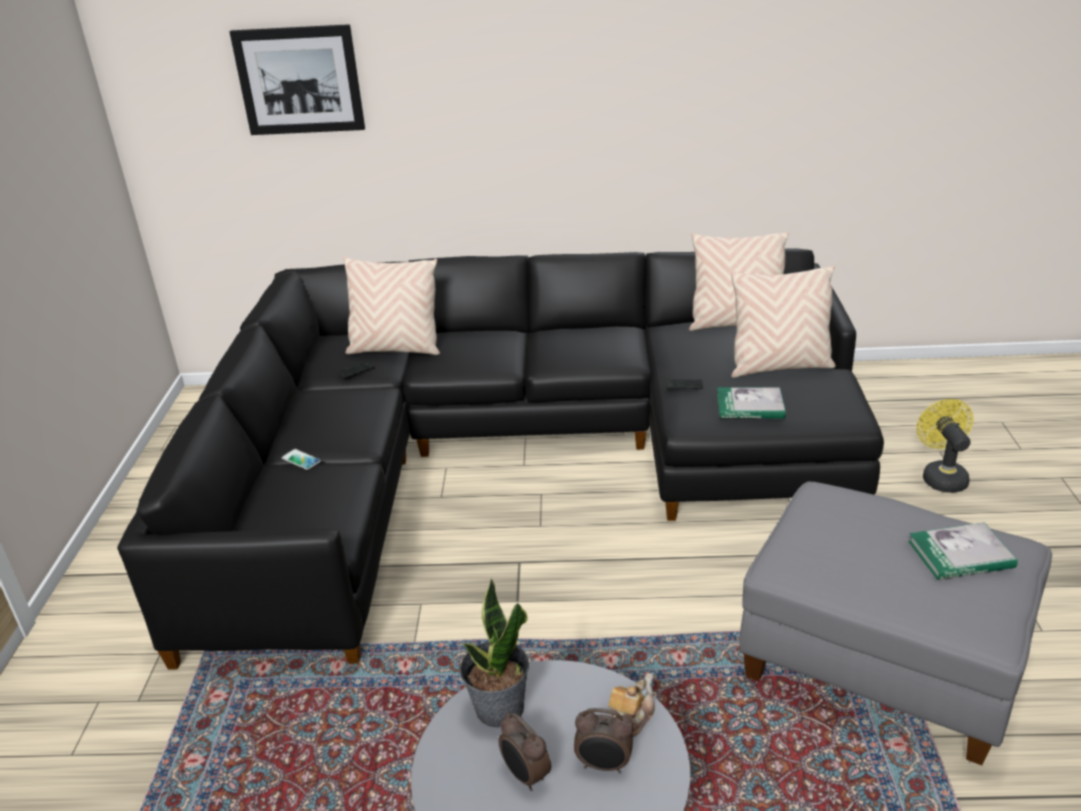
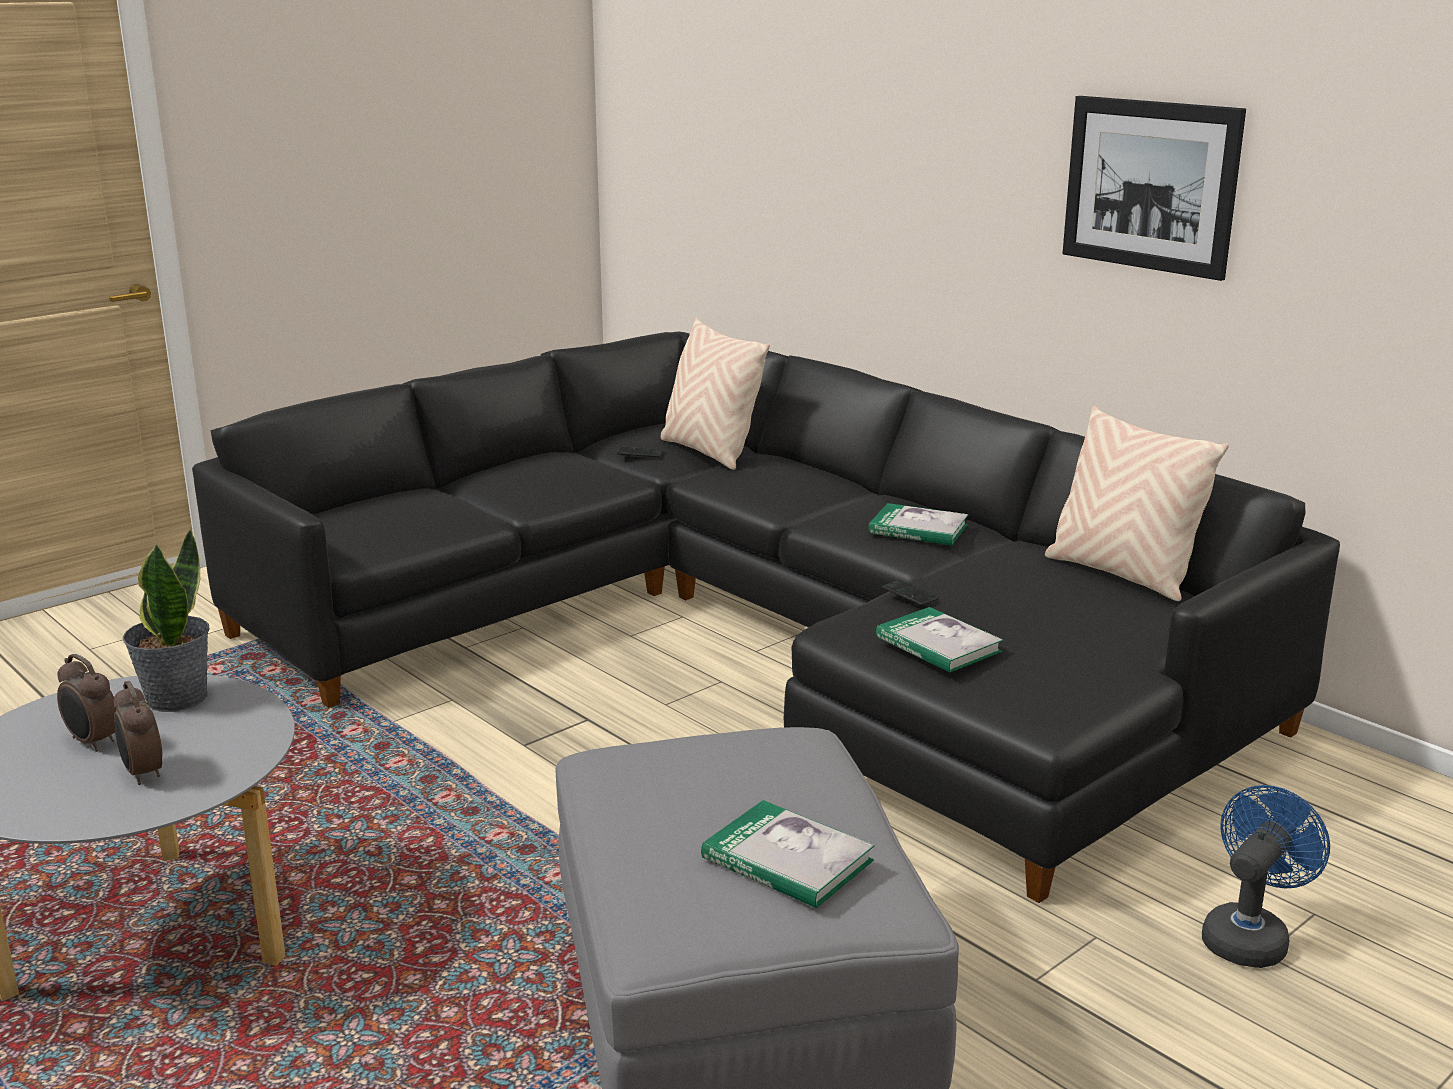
camera: 45 degrees right, 10 degrees down
picture [229,24,365,135] -> picture moved to [1062,96,1246,281]
phone [282,449,321,470] -> none
alarm clock [498,712,551,791] -> alarm clock turned 60 degrees counterclockwise [57,654,117,752]
teapot [609,673,655,737] -> none
beige pillow [731,265,836,378] -> none
yellow fan [916,399,974,493] -> blue fan [1202,785,1330,968]
none -> book [868,503,969,545]

